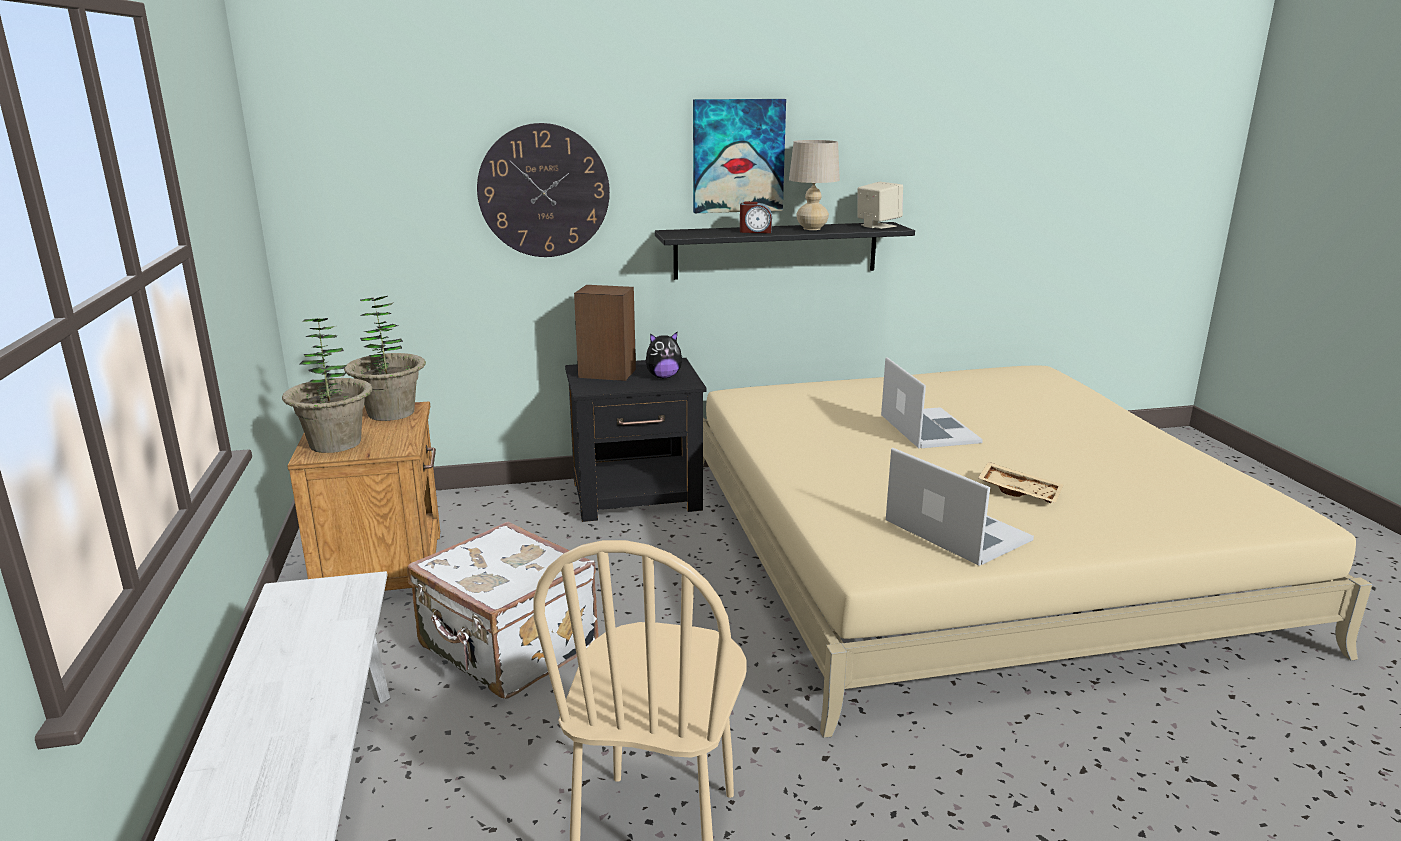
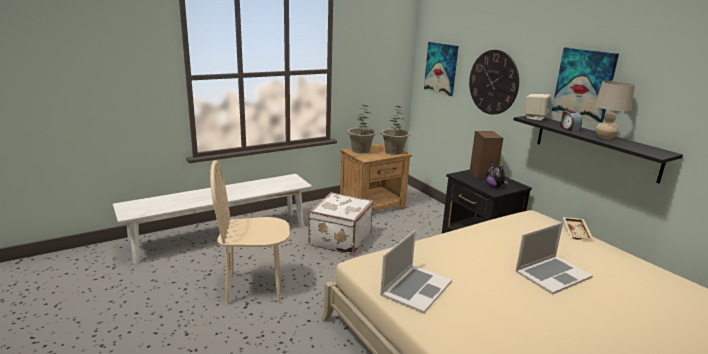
camera: 70 degrees right, 0 degrees up
beige speaker [857,182,903,229] -> beige speaker moved to [525,94,551,121]
beige tray [978,462,1063,503] -> beige tray moved to [563,217,593,240]
none -> picture [424,42,458,96]

